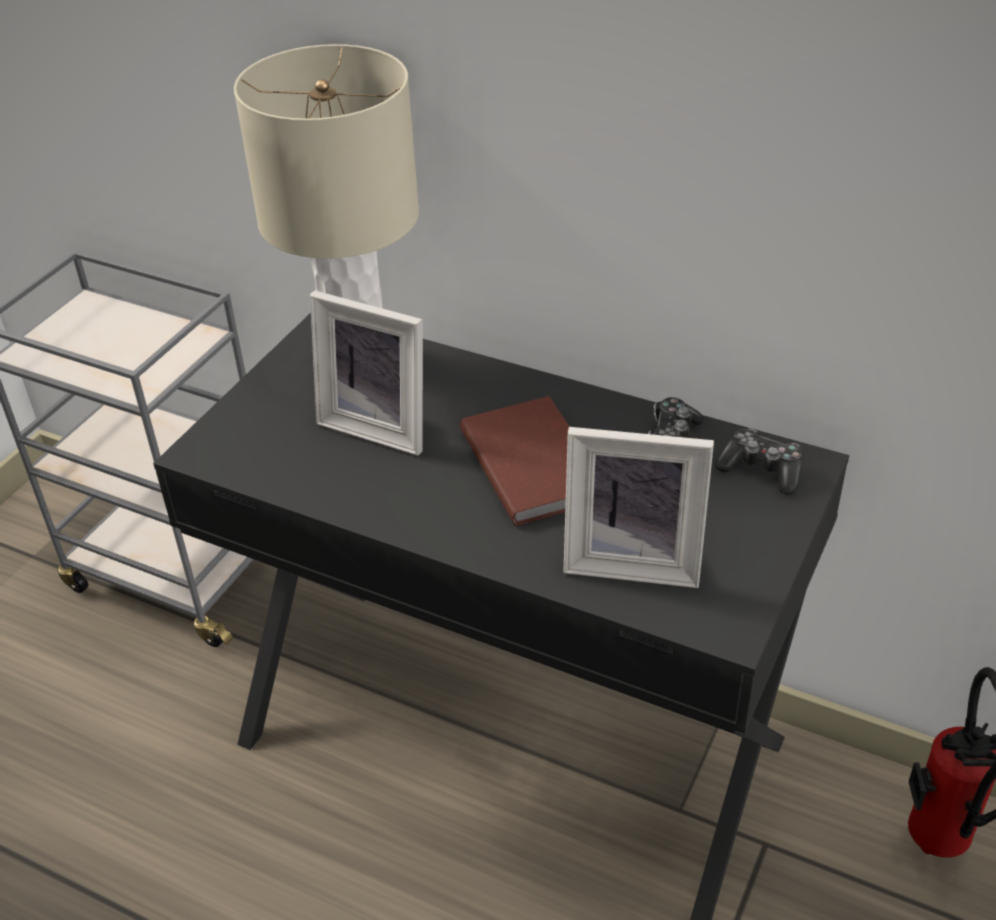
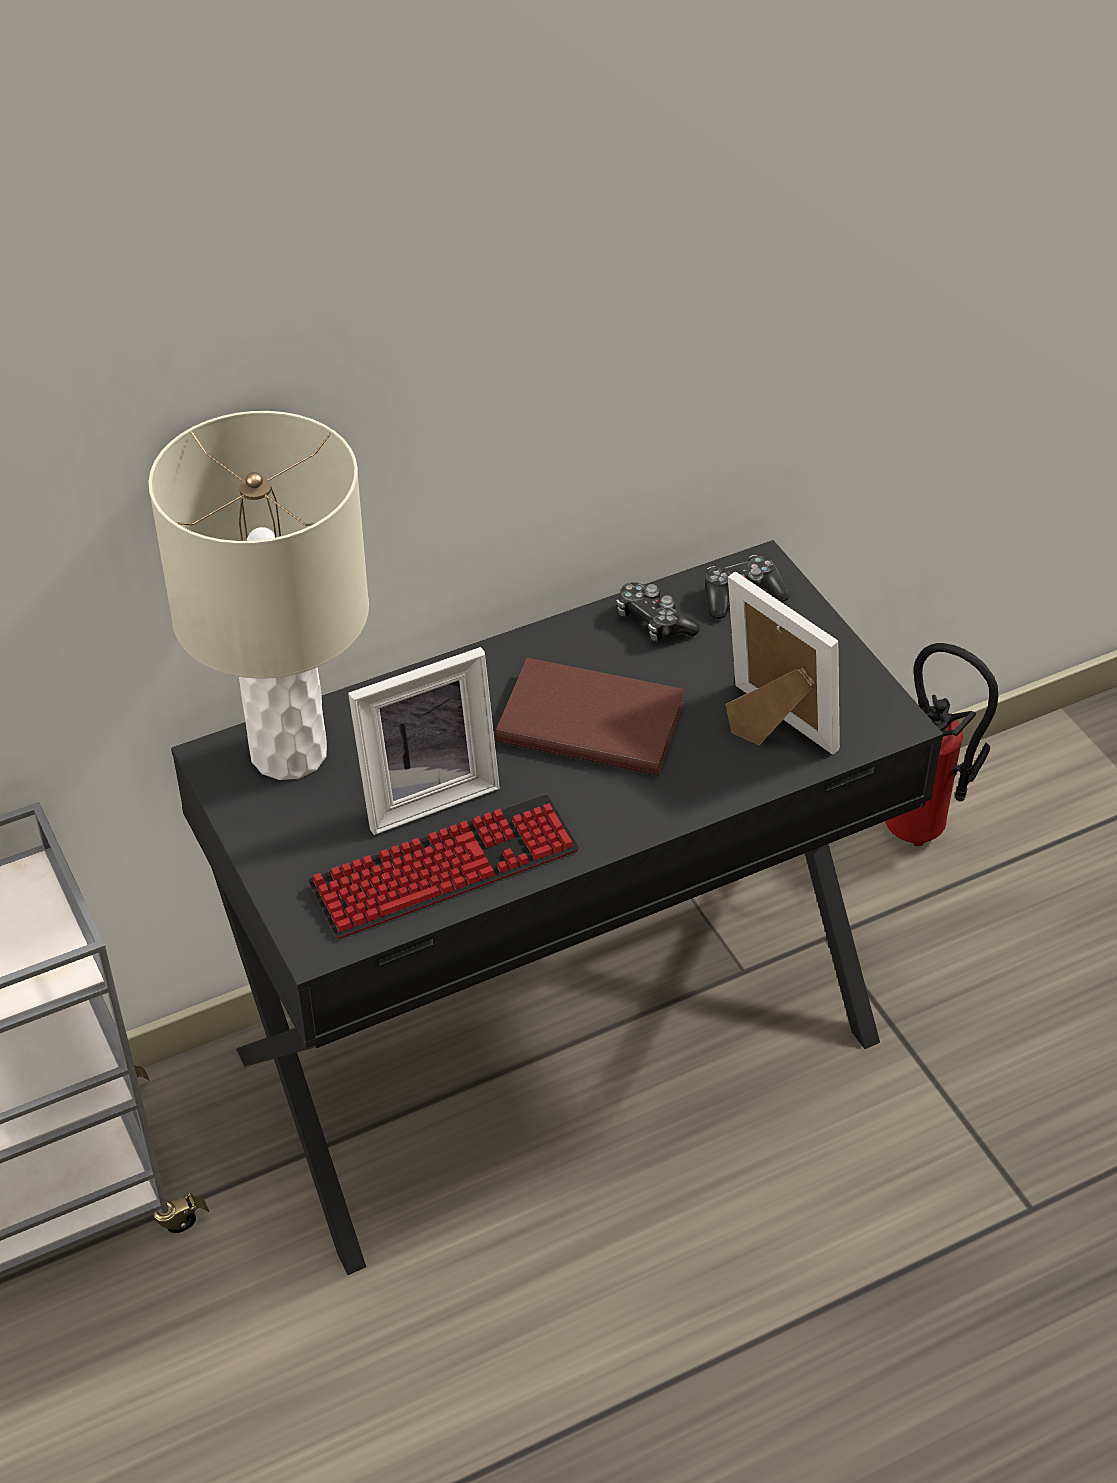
camera: 55 degrees left, 5 degrees up
picture frame [563,427,714,588] -> picture frame turned 90 degrees counterclockwise [726,572,840,755]
none -> keyboard [308,794,579,939]

